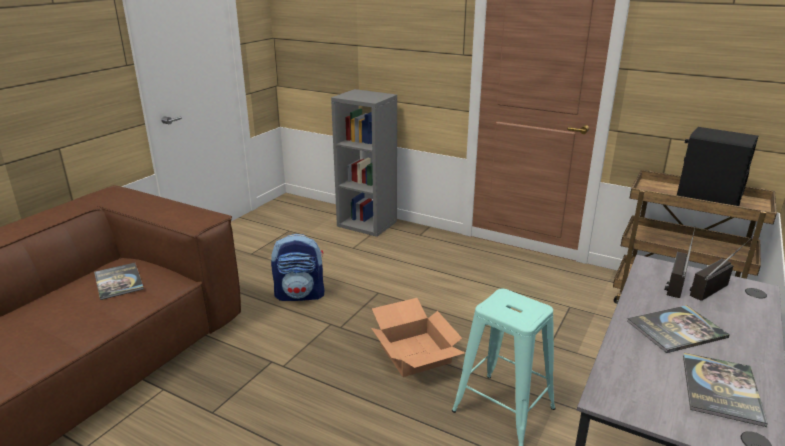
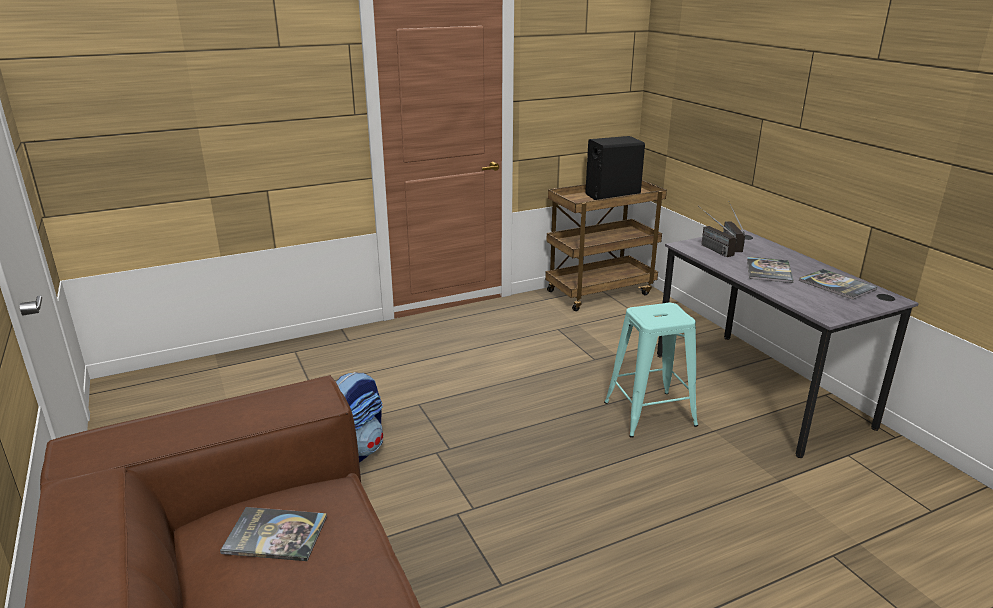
camera: 55 degrees left, 0 degrees up
grey bookcase [331,89,397,237] -> none
cardboard box [371,298,465,377] -> none

